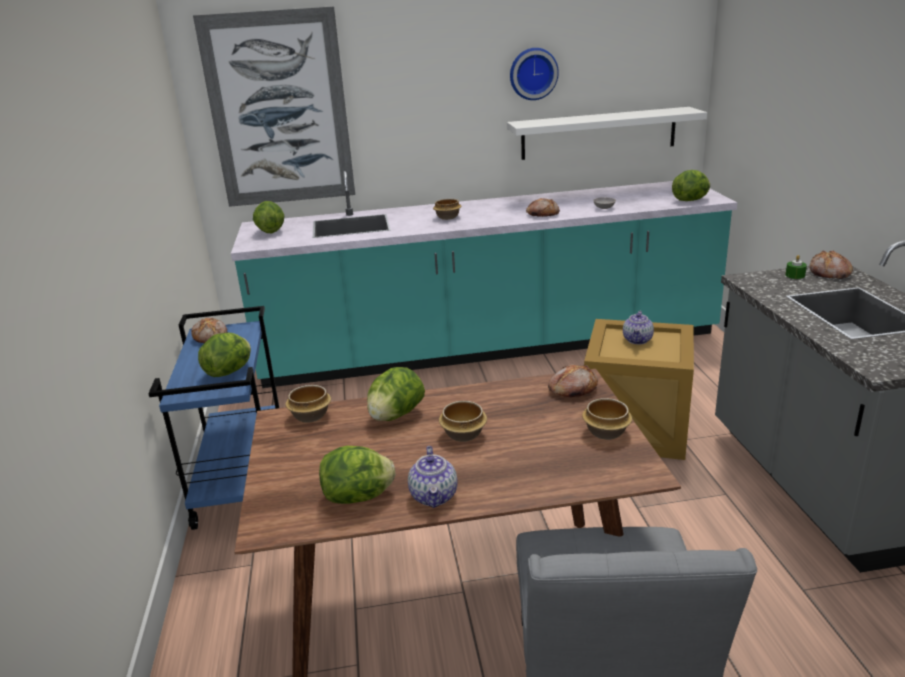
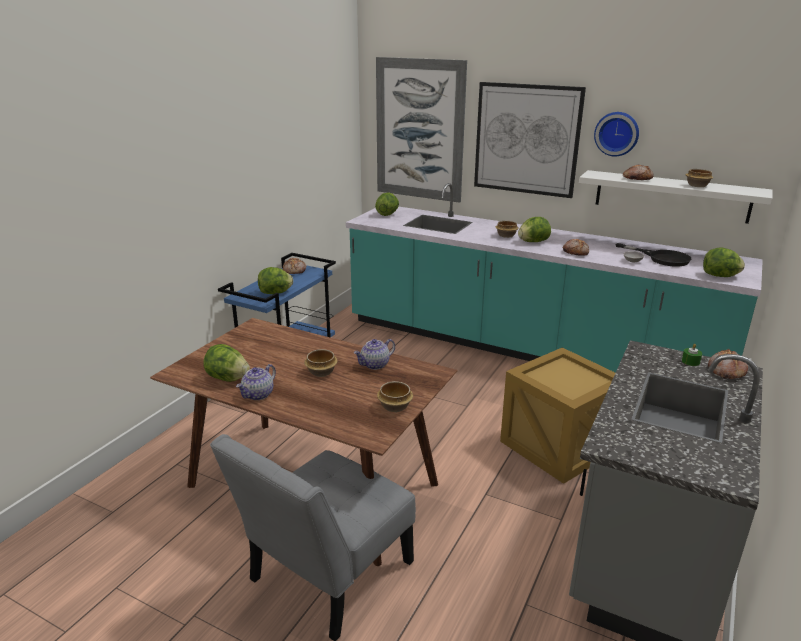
camera: 35 degrees right, 0 degrees up
bowl [285,385,331,423] -> bowl moved to [686,169,713,187]
lettuce [367,367,425,421] -> lettuce moved to [518,217,551,242]
bread [548,364,598,397] -> bread moved to [623,165,654,180]
teapot [623,311,654,344] -> teapot moved to [354,339,395,370]
none -> picture [474,82,586,198]
none -> black frying pan [616,243,691,266]

